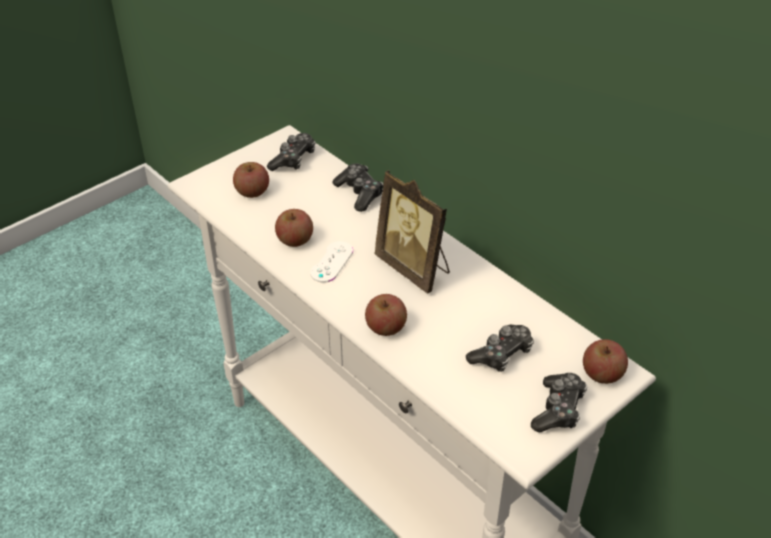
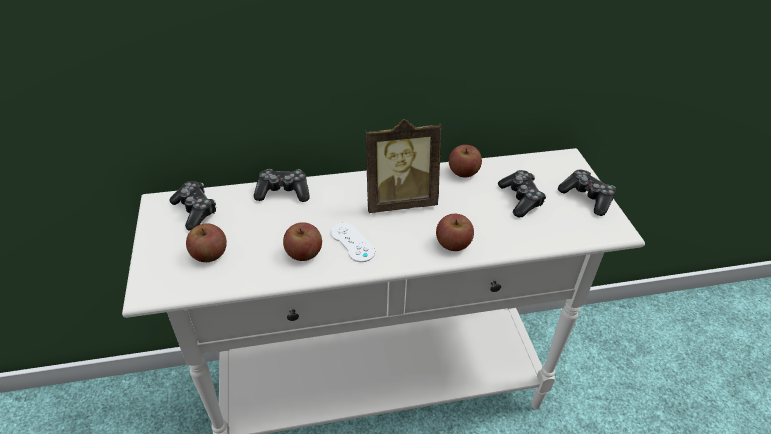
camera: 60 degrees left, 0 degrees up
apple [583,339,628,384] -> apple moved to [449,145,482,177]

